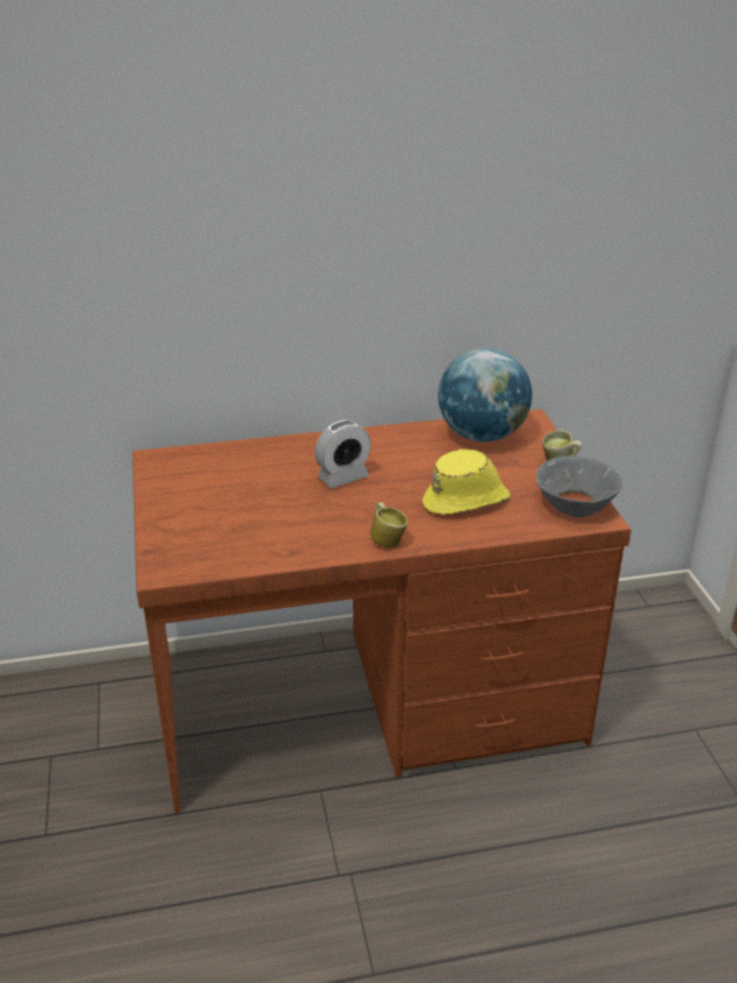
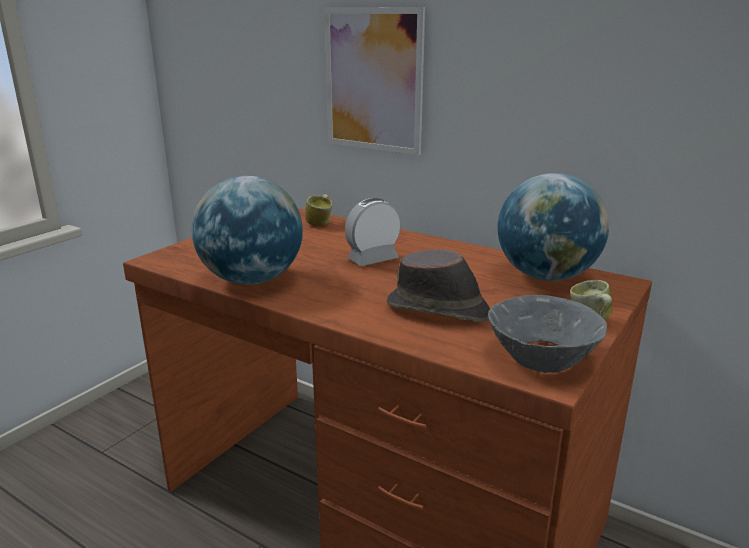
camera: 45 degrees right, 10 degrees down
alarm clock [315,420,371,488] -> alarm clock turned 135 degrees clockwise [345,198,401,266]
mug [370,503,408,548] -> mug moved to [305,194,332,226]
yellow hat [422,449,510,515] -> brown hat [386,249,490,322]
none -> globe [191,175,303,285]
none -> picture [324,7,425,155]

